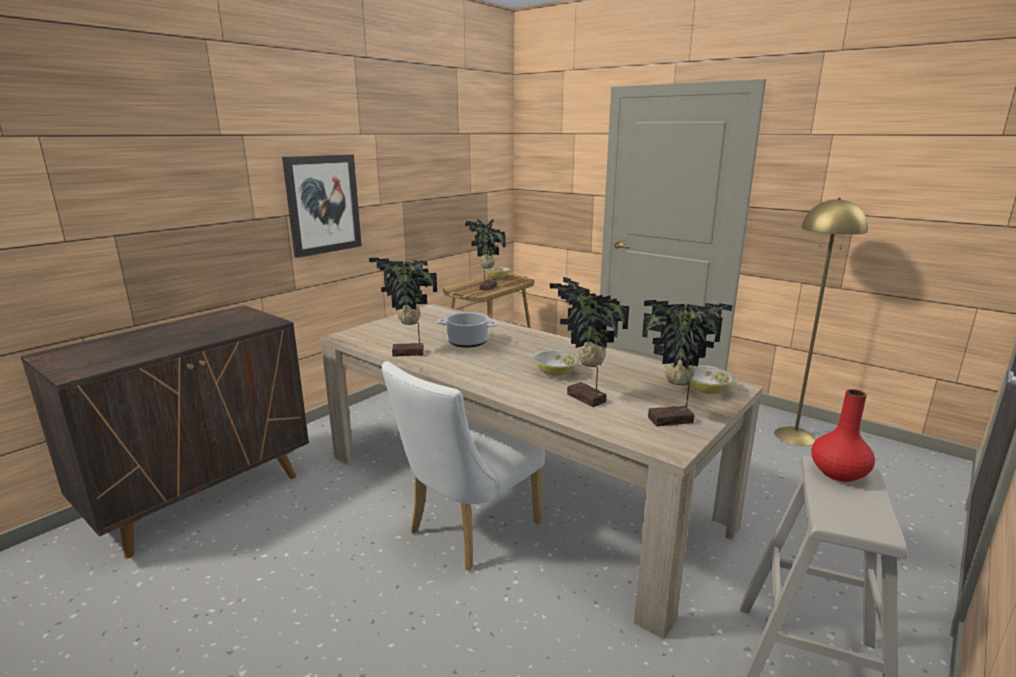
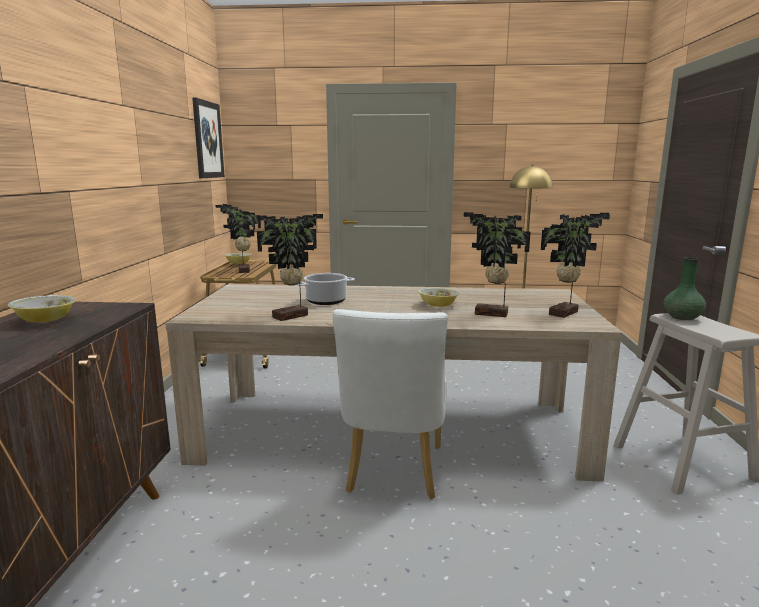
camera: 35 degrees left, 5 degrees down
picture [282,154,362,258] -> picture moved to [192,97,225,178]
bowl [689,365,736,394] -> bowl moved to [8,295,76,322]
red vase [811,389,875,482] -> green vase [663,257,706,320]

